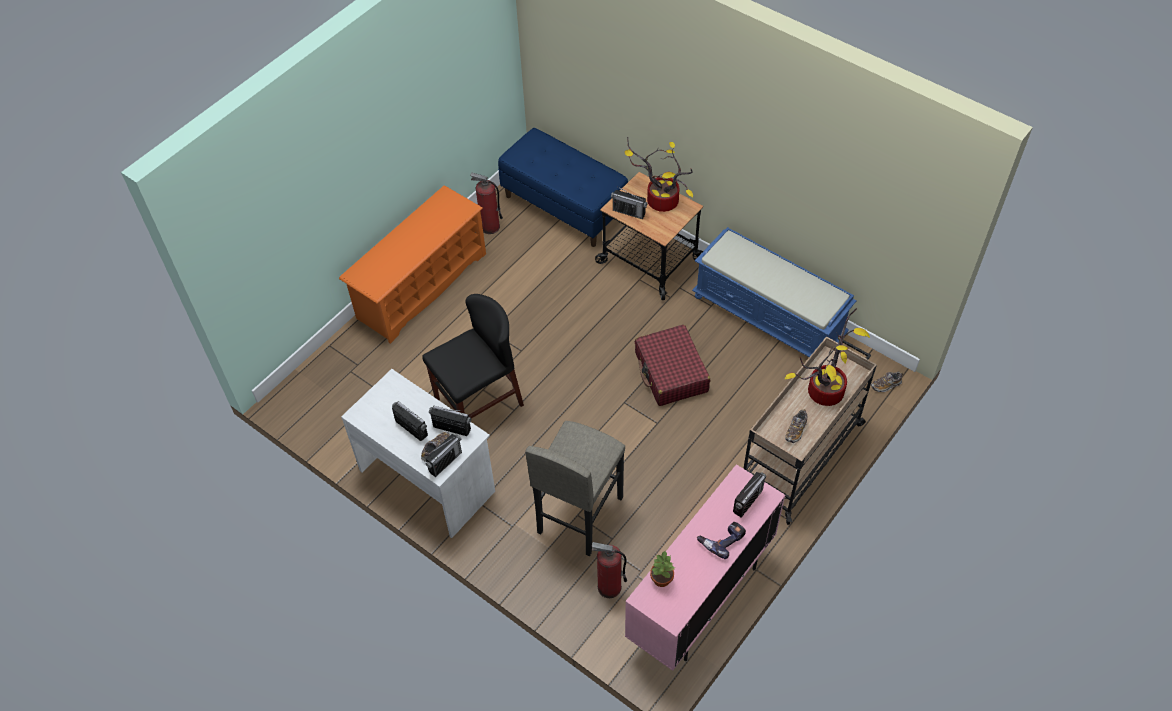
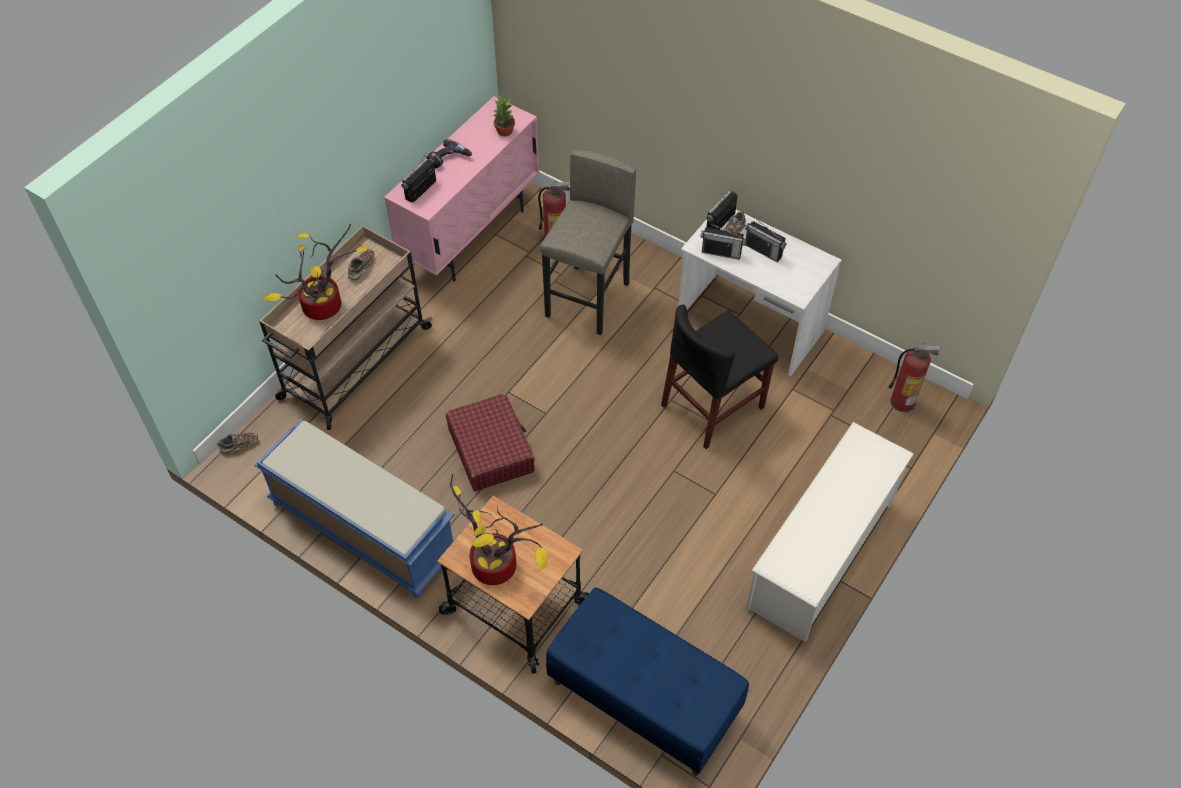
camera: 175 degrees right, 0 degrees up
orange shoe rack [339,185,486,344] -> white shoe rack [745,422,914,642]
fire extinguisher [470,173,503,234] -> fire extinguisher moved to [889,343,941,412]
radio [611,187,648,219] -> none

